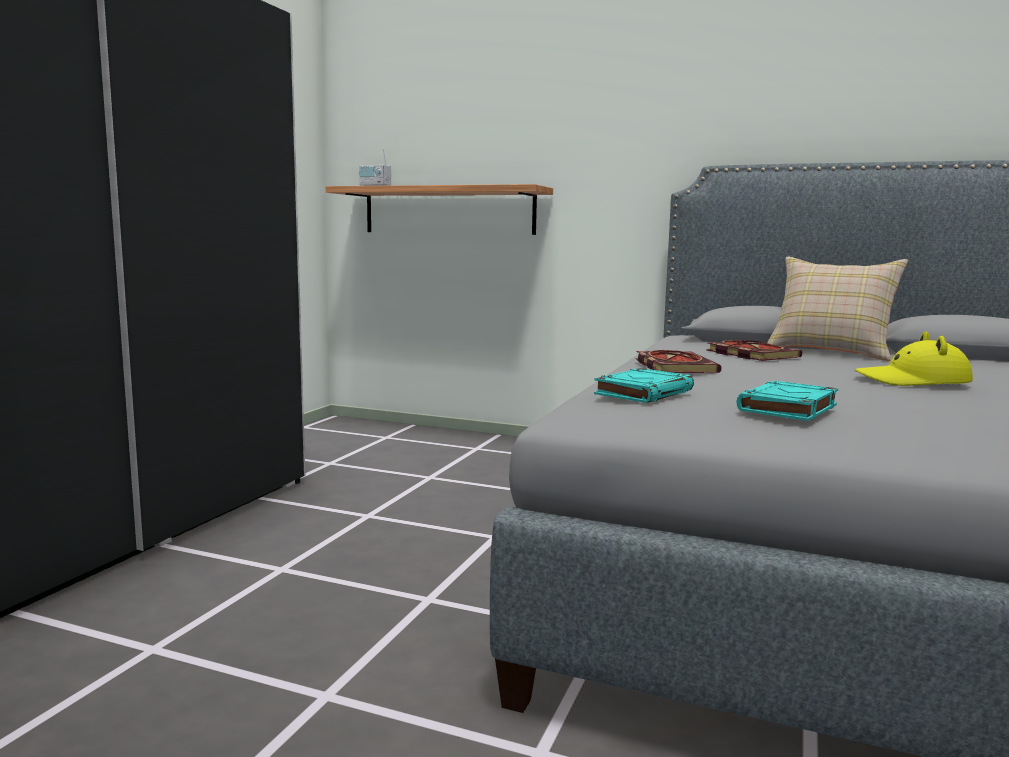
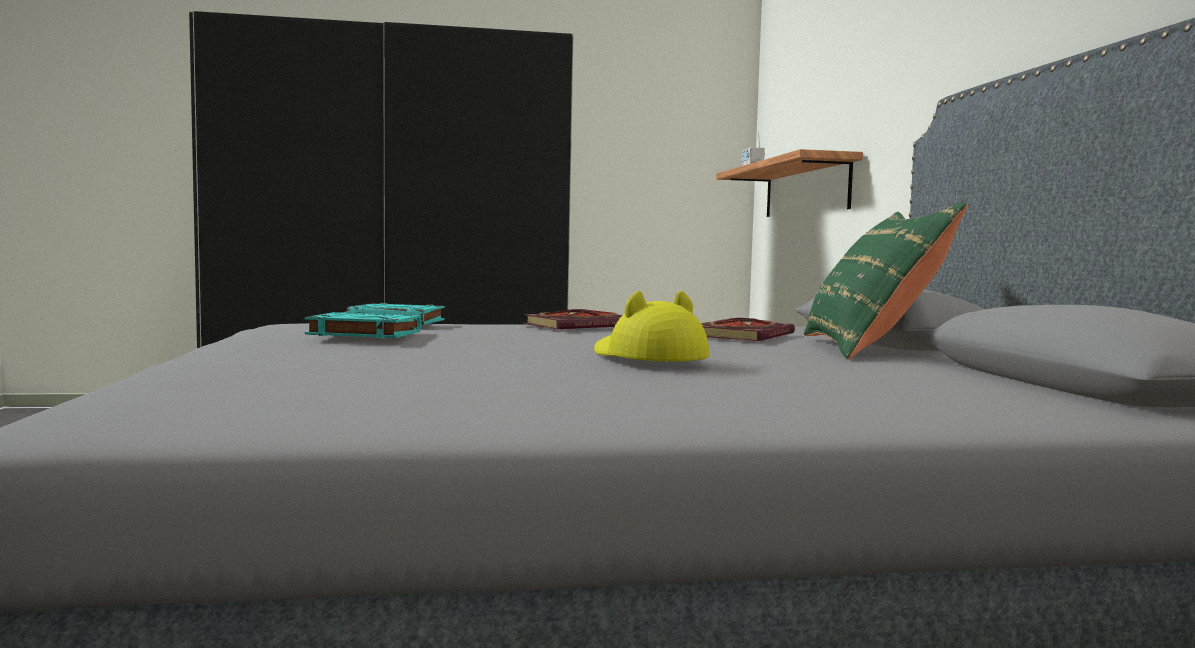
camera: 60 degrees right, 5 degrees down
beige pillow [767,257,908,361] -> green pillow [804,203,968,359]

